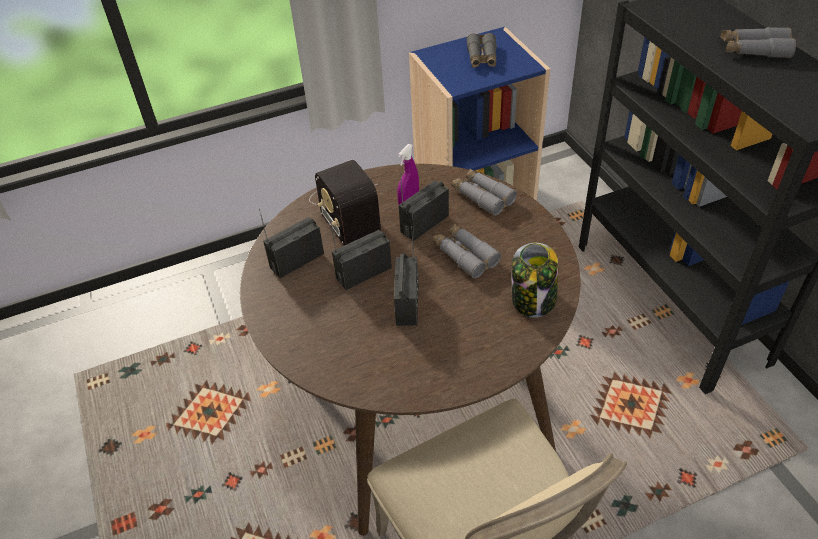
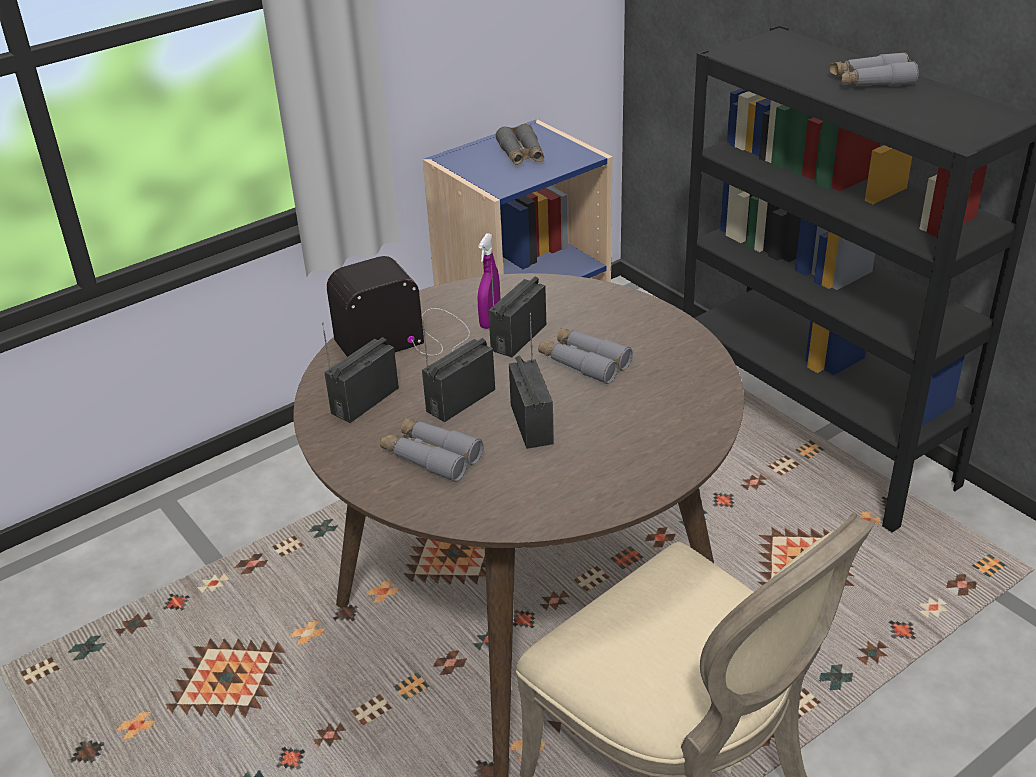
camera: 15 degrees left, 10 degrees down
radio [309,160,381,246] -> radio turned 105 degrees clockwise [327,256,470,357]
grey binoculars [451,169,517,216] -> grey binoculars moved to [380,418,484,482]
jar [512,243,558,318] -> none

